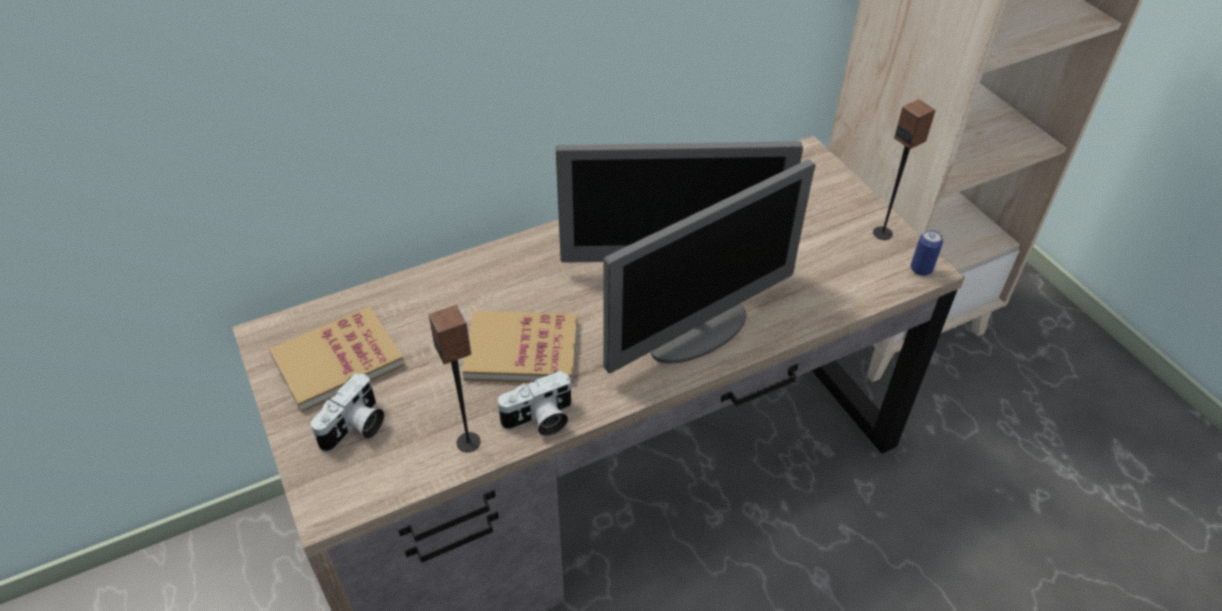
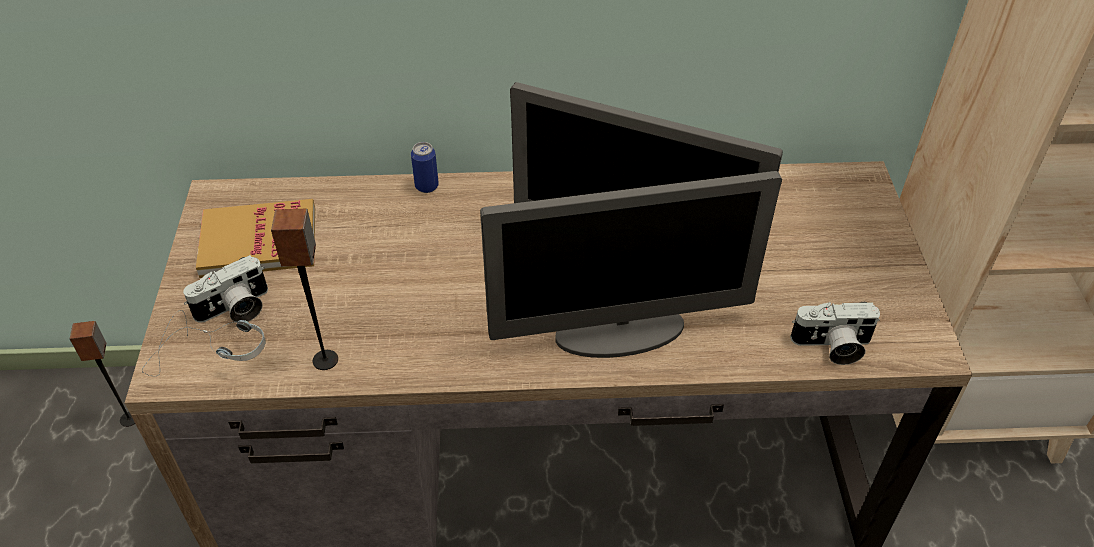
camera: 25 degrees right, 0 degrees up
book [462,311,577,383] -> none
camera [496,371,573,436] -> camera moved to [790,302,880,365]
speaker [873,99,936,240] -> speaker moved to [70,321,135,427]
can [911,229,943,276] -> can moved to [411,142,439,193]
none -> headphones [142,310,266,376]

